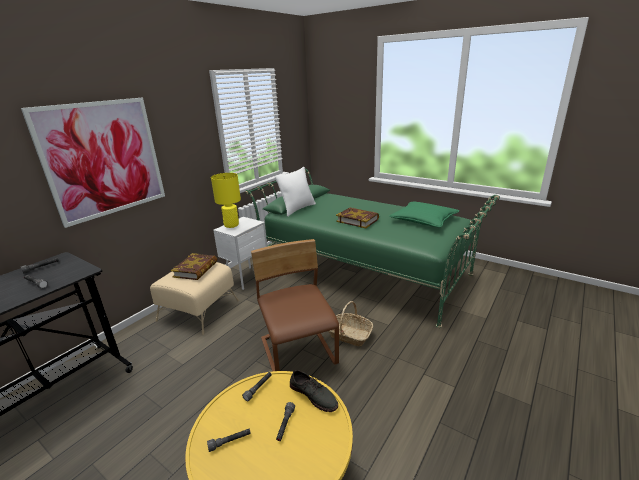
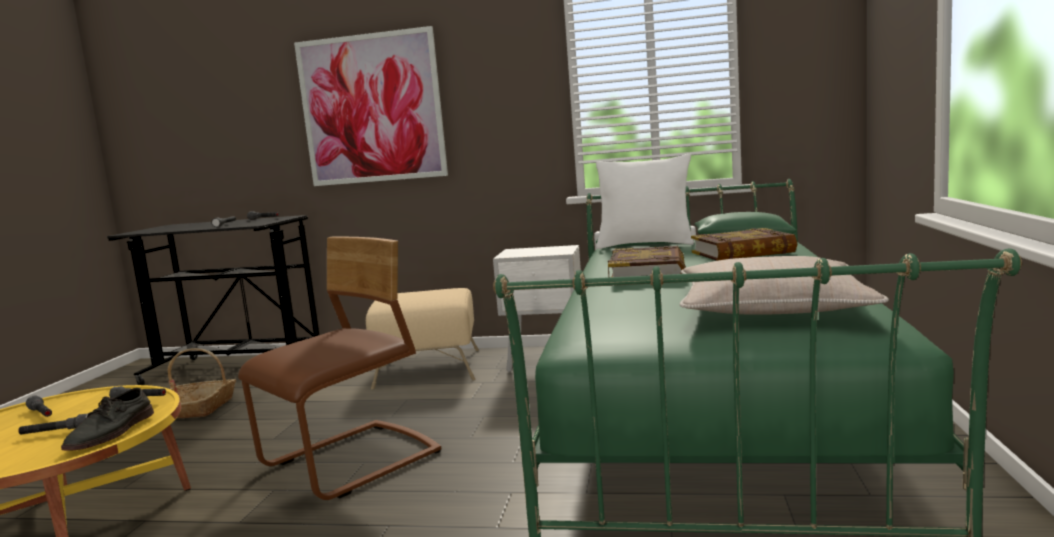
camera: 65 degrees right, 15 degrees down
book [171,253,217,280] -> book moved to [691,228,797,261]
yellow table lamp [211,173,241,228] -> none
basket [328,301,373,346] -> basket moved to [168,348,236,419]
green pillow [389,202,459,227] -> beige pillow [680,256,889,315]

